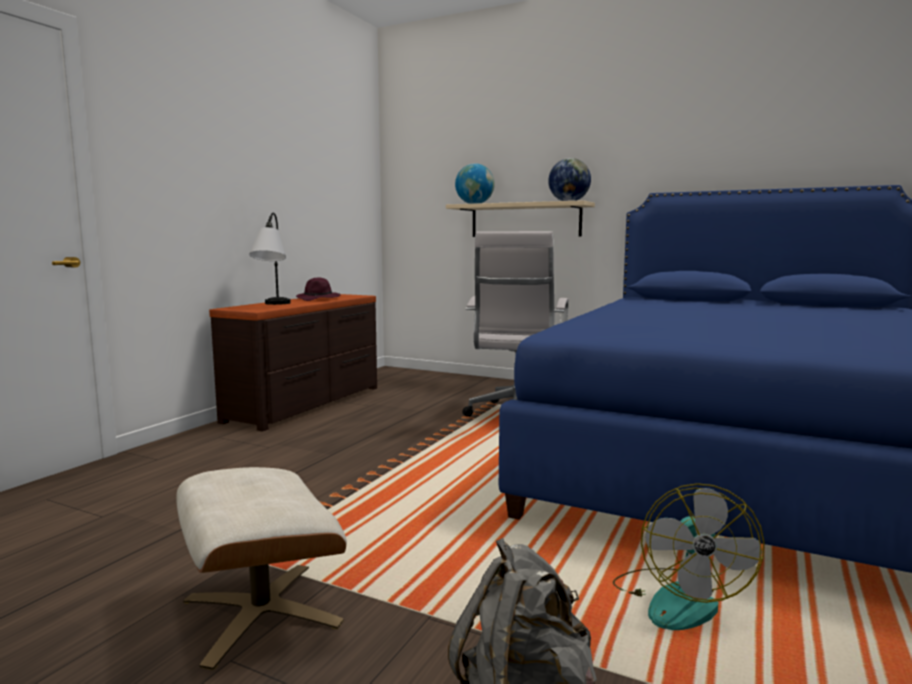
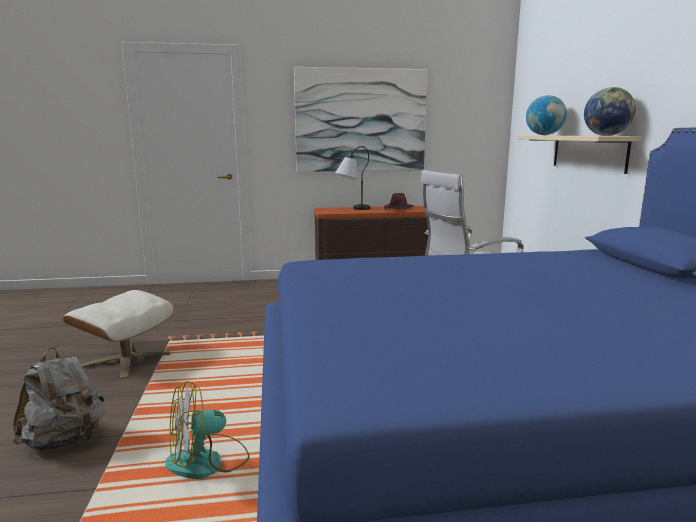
camera: 55 degrees right, 5 degrees up
none -> picture [294,67,428,172]

